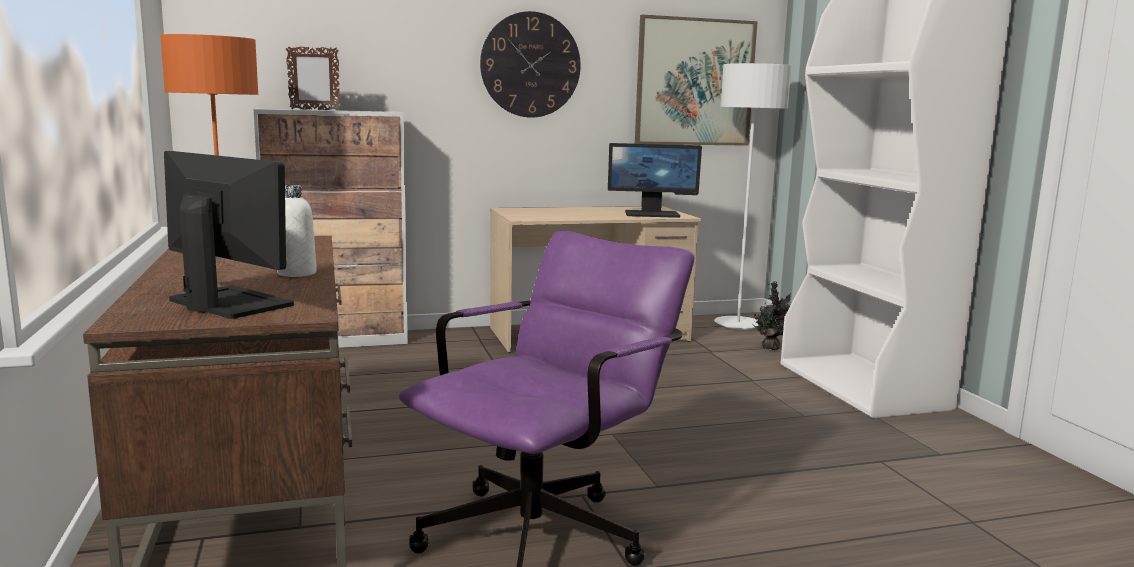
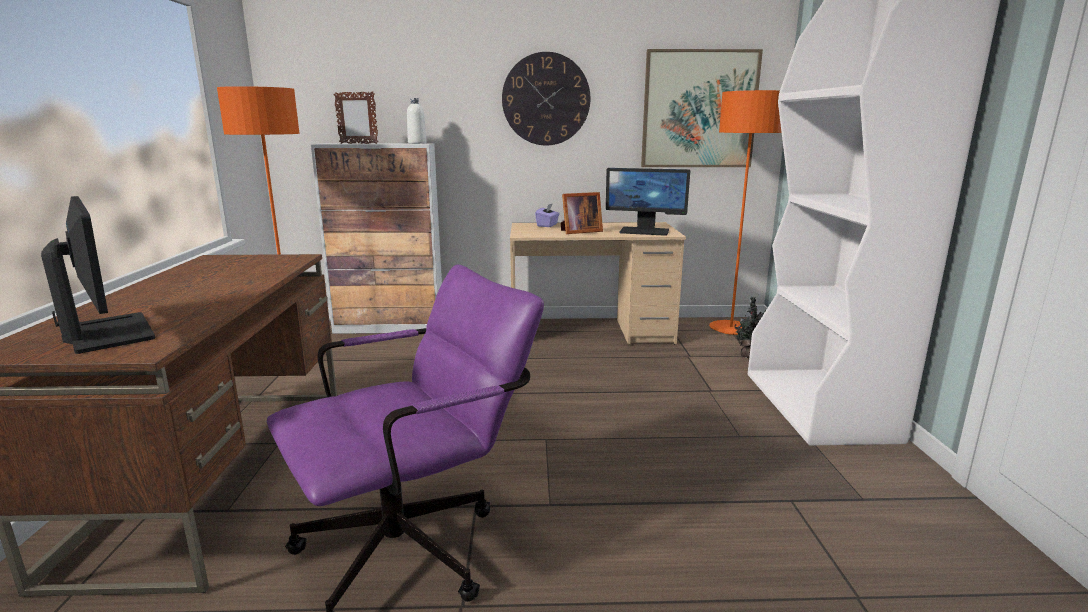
camera: 15 degrees right, 5 degrees up
white bottle [277,185,317,277] -> white bottle moved to [407,98,427,144]
white floor lamp [714,63,792,330] -> orange floor lamp [709,90,782,335]
none -> purple tissue box [535,203,560,227]
none -> picture frame [561,192,603,234]

